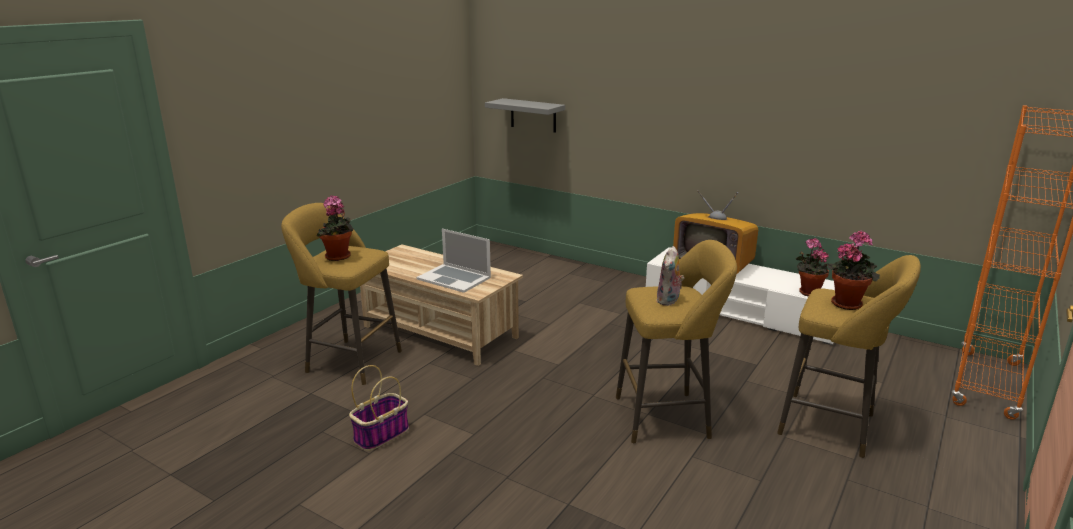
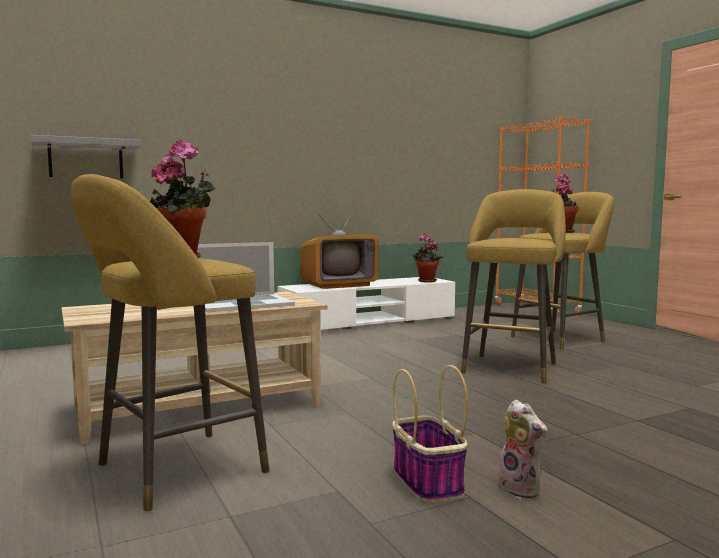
camera: 60 degrees left, 15 degrees down
plush toy [657,246,684,306] -> plush toy moved to [497,399,547,498]

